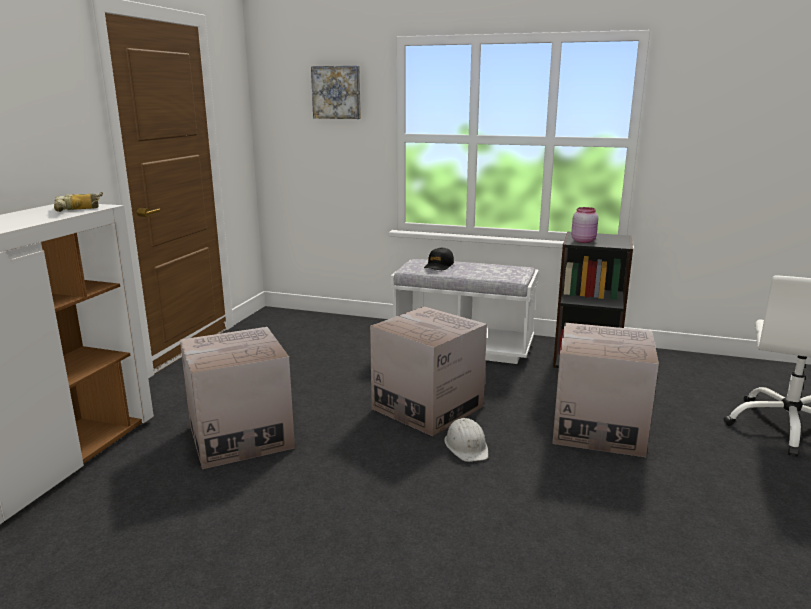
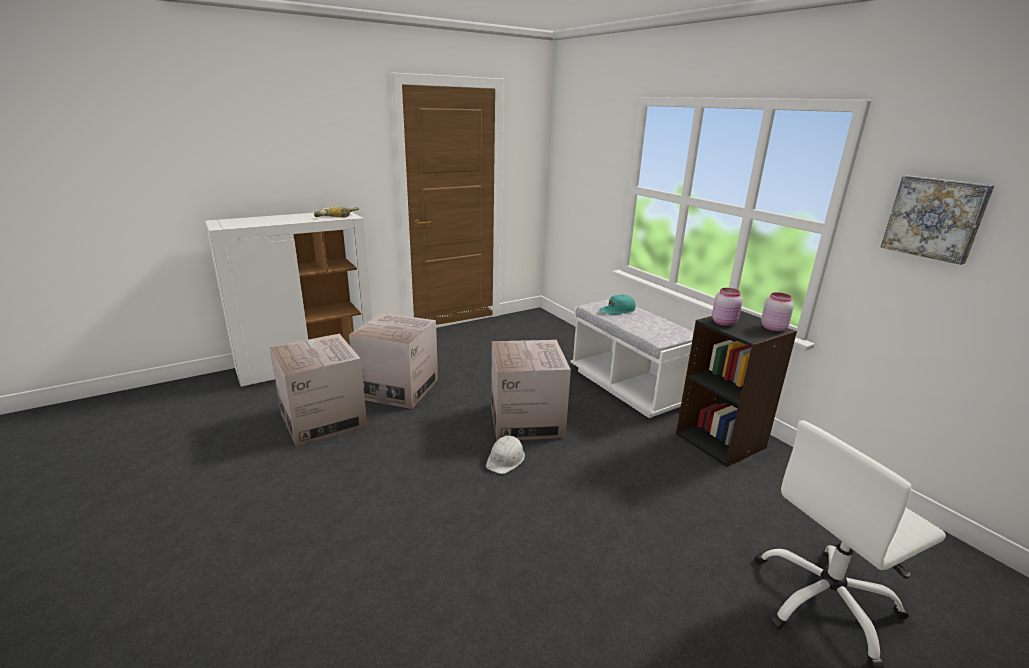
camera: 40 degrees right, 5 degrees up
picture [311,66,361,119] -> picture moved to [881,175,995,265]
black cap [424,247,454,270] -> turquoise cap [600,295,636,315]
cardboard box [552,323,659,457] -> cardboard box moved to [270,334,367,447]
none -> pink jar [761,292,794,331]

